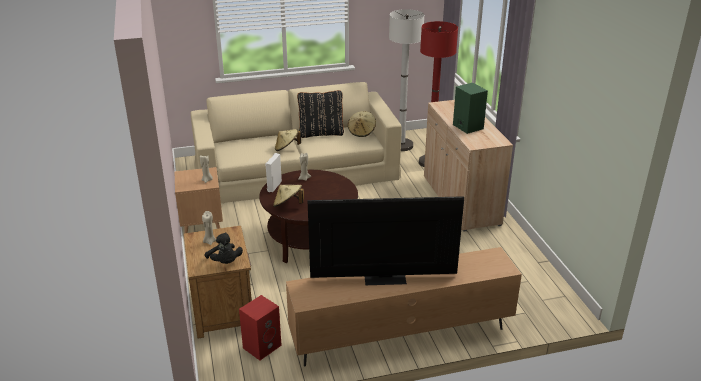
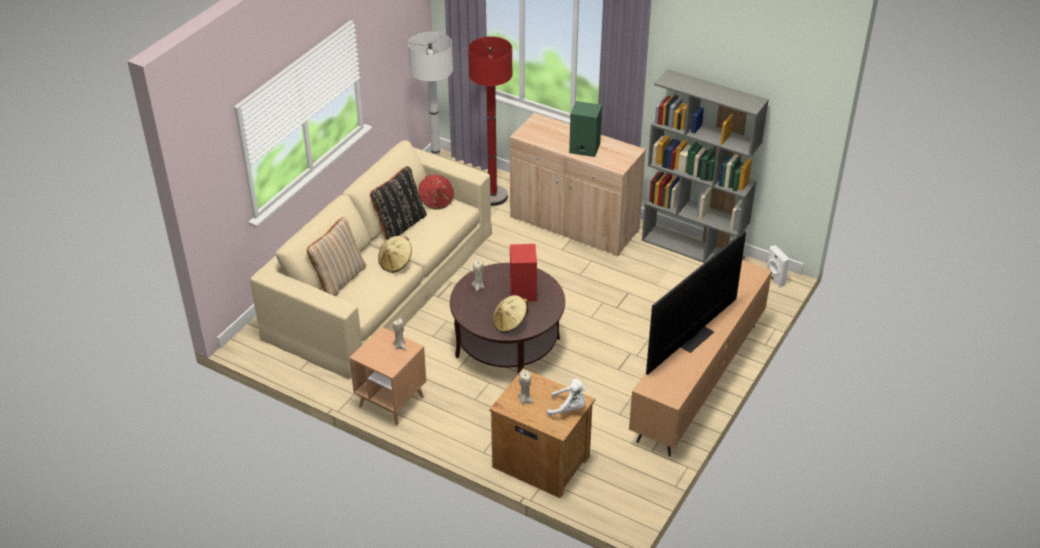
camera: 45 degrees left, 10 degrees up
black plush toy [204,233,243,264] -> white plush toy [547,379,586,416]
red speaker [239,295,282,360] -> red speaker moved to [510,244,537,301]
white speaker [265,153,282,192] -> white speaker moved to [767,245,790,288]
beige hat [348,111,376,137] -> red hat [418,175,454,210]
none -> beige pillow [307,217,366,296]
none -> grey bookcase [642,69,769,263]

